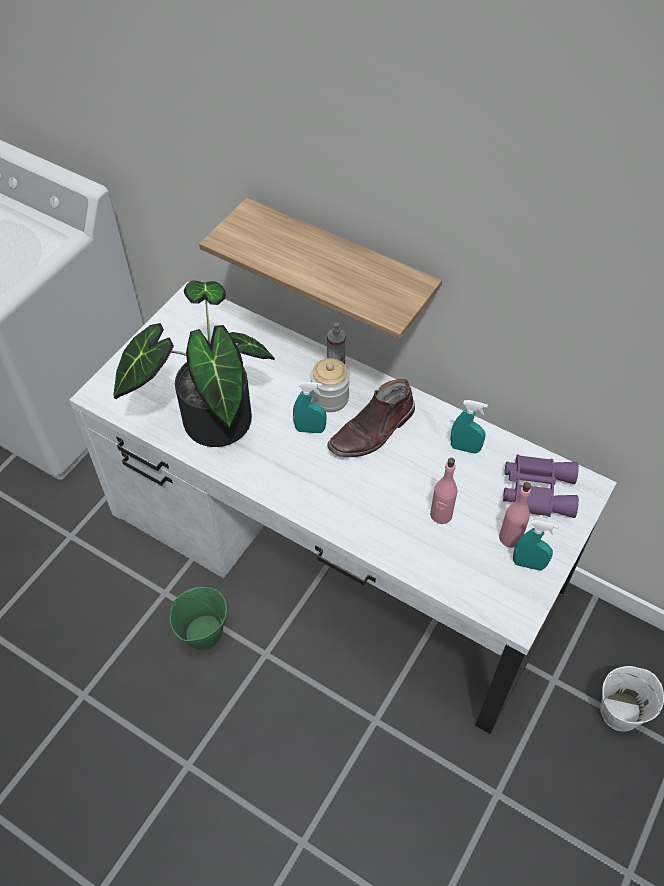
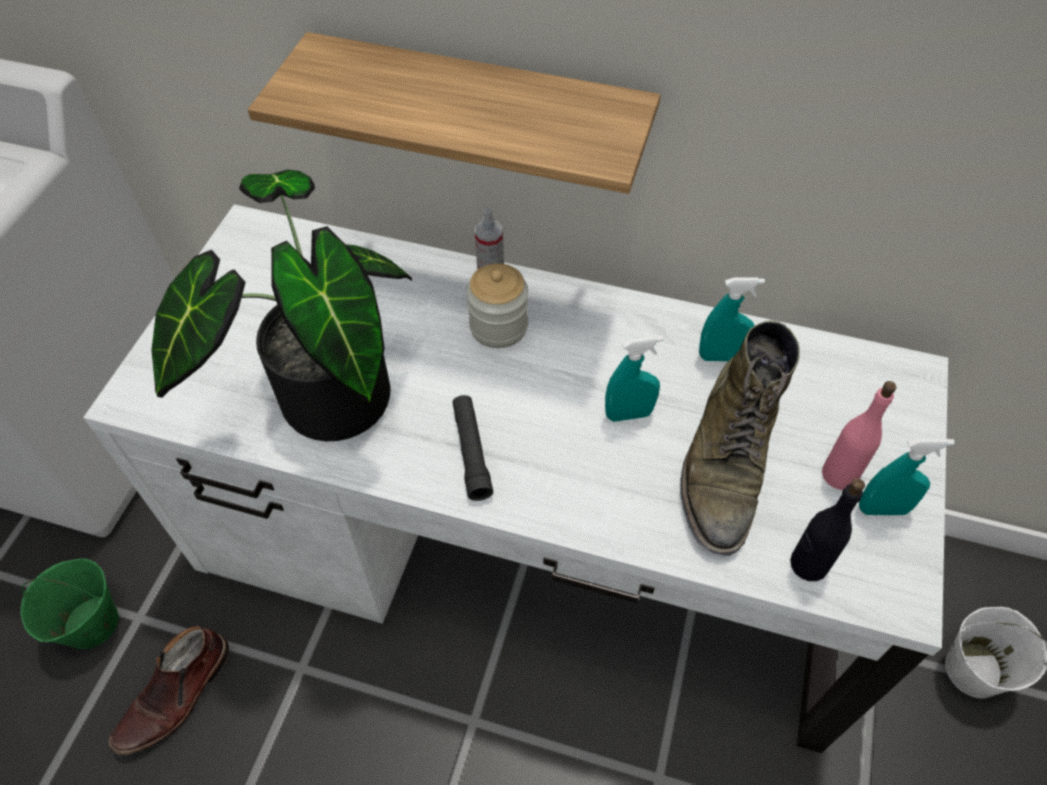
camera: 15 degrees left, 0 degrees up
green bucket [170,587,227,651] -> green bucket moved to [21,558,119,649]
turquoise spray bottle [293,382,327,433] -> turquoise spray bottle moved to [605,336,663,422]
brown boot [327,379,415,457] -> brown boot moved to [108,626,229,756]
pink bottle [430,458,458,524] -> green boot [680,320,800,556]
purple binoculars [503,454,579,518] -> none
none -> black flashlight [453,395,493,501]
none -> black bottle [790,478,865,581]

